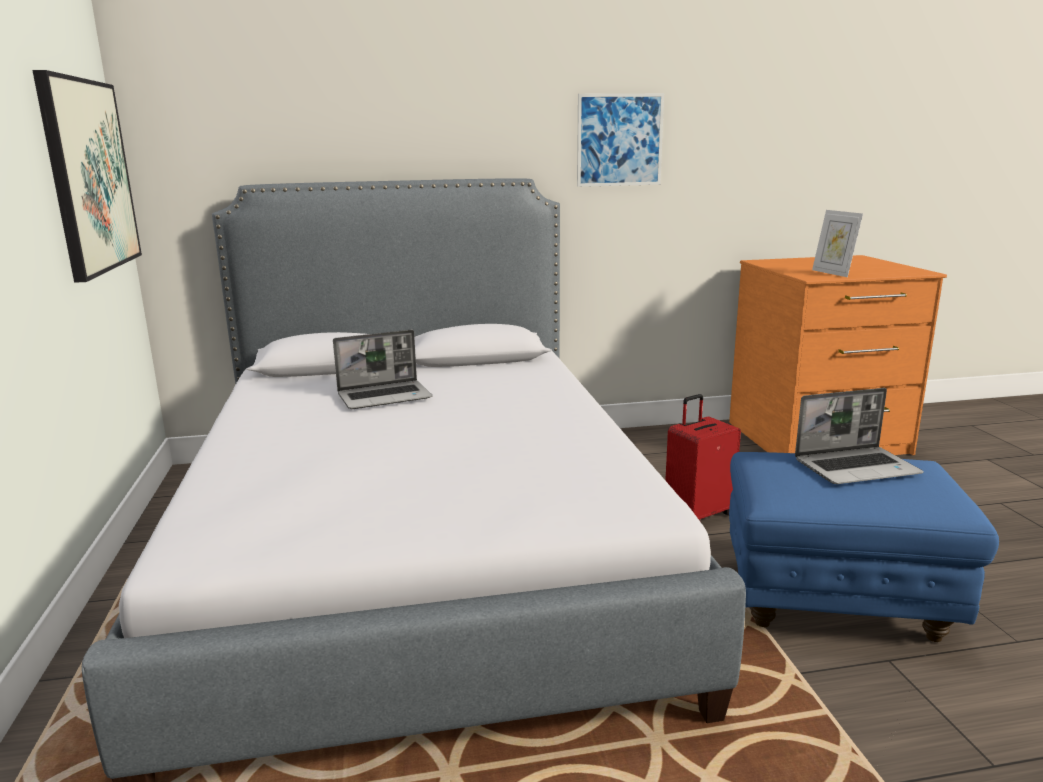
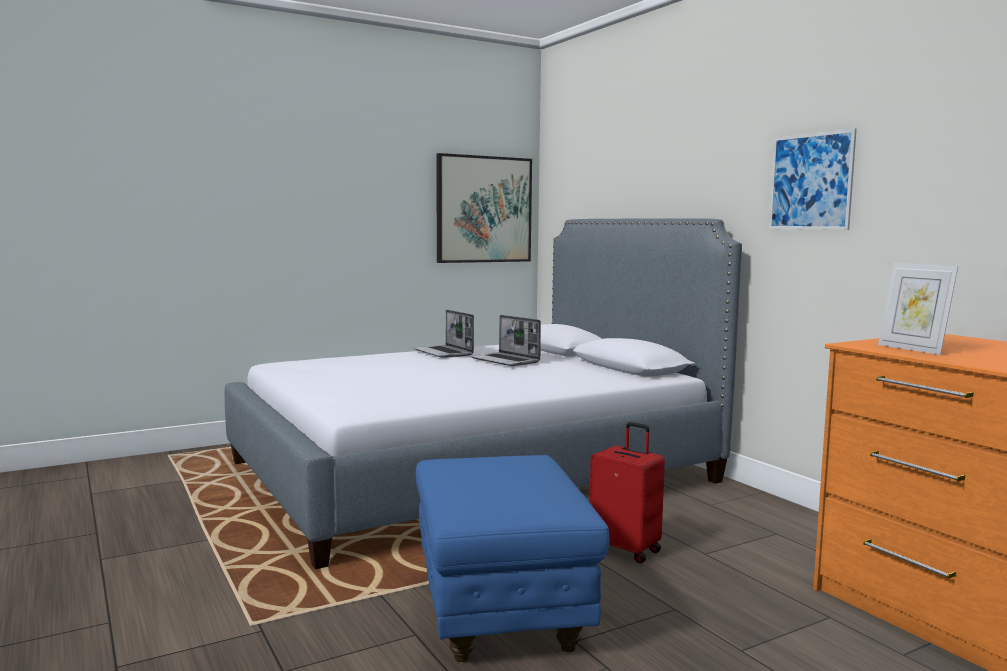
camera: 70 degrees right, 10 degrees down
laptop [795,388,924,484] -> laptop moved to [413,310,474,358]
picture frame [812,210,863,277] -> picture frame turned 75 degrees counterclockwise [878,263,958,355]

